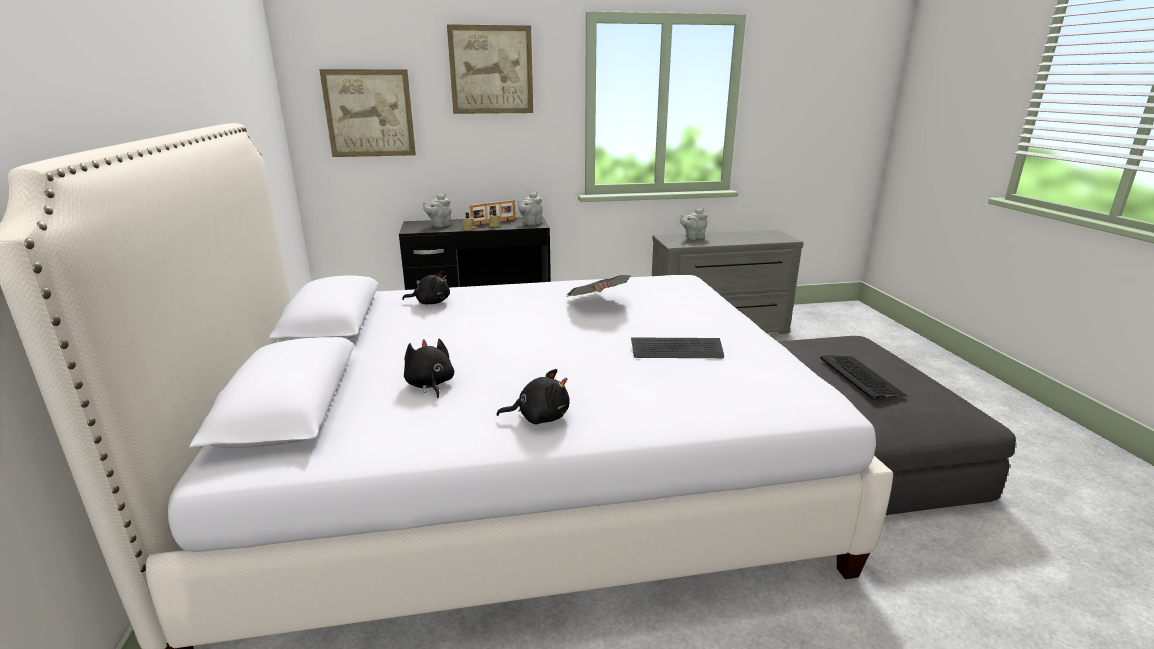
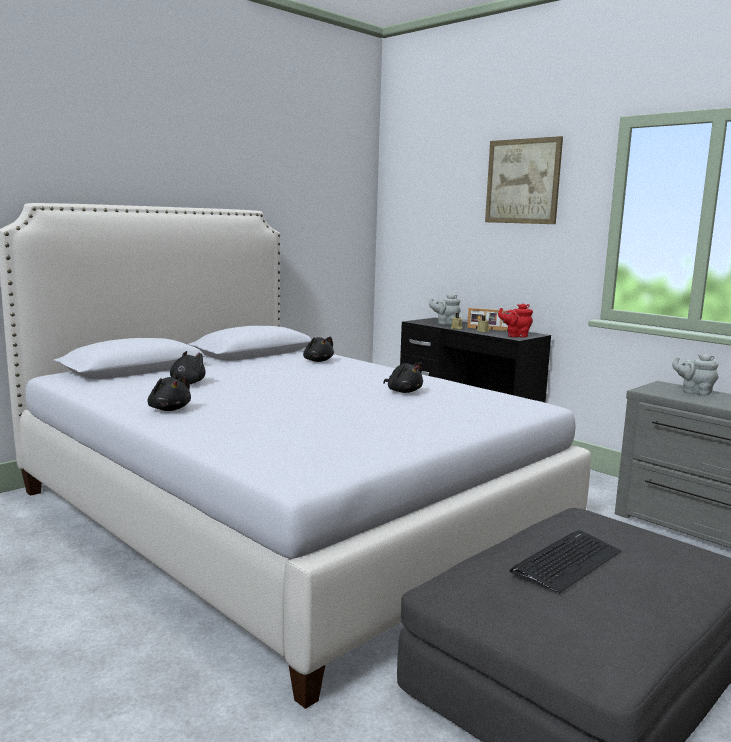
camera: 55 degrees right, 10 degrees down
picture [319,69,416,157] -> none
grey teapot [517,192,543,226] -> red teapot [498,304,533,337]
newspaper [567,275,631,296] -> black plush toy [383,362,423,393]
keyboard [631,337,724,358] -> none

